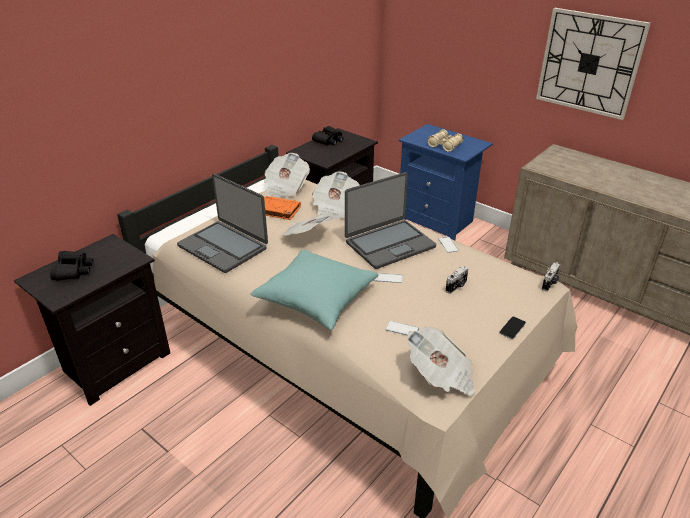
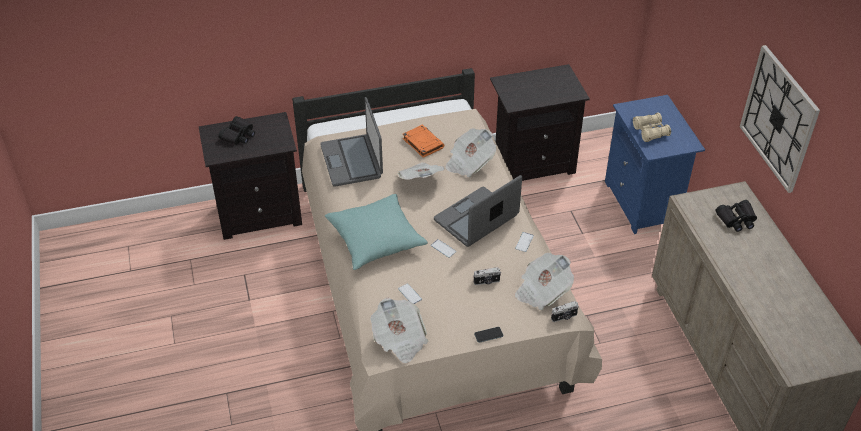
camera: 35 degrees right, 10 degrees up
newspaper [264,153,310,198] -> newspaper moved to [515,253,574,310]
black binoculars [312,126,343,146] -> black binoculars moved to [716,200,757,232]
laptop [345,172,436,269] -> laptop turned 135 degrees clockwise [434,175,522,247]

